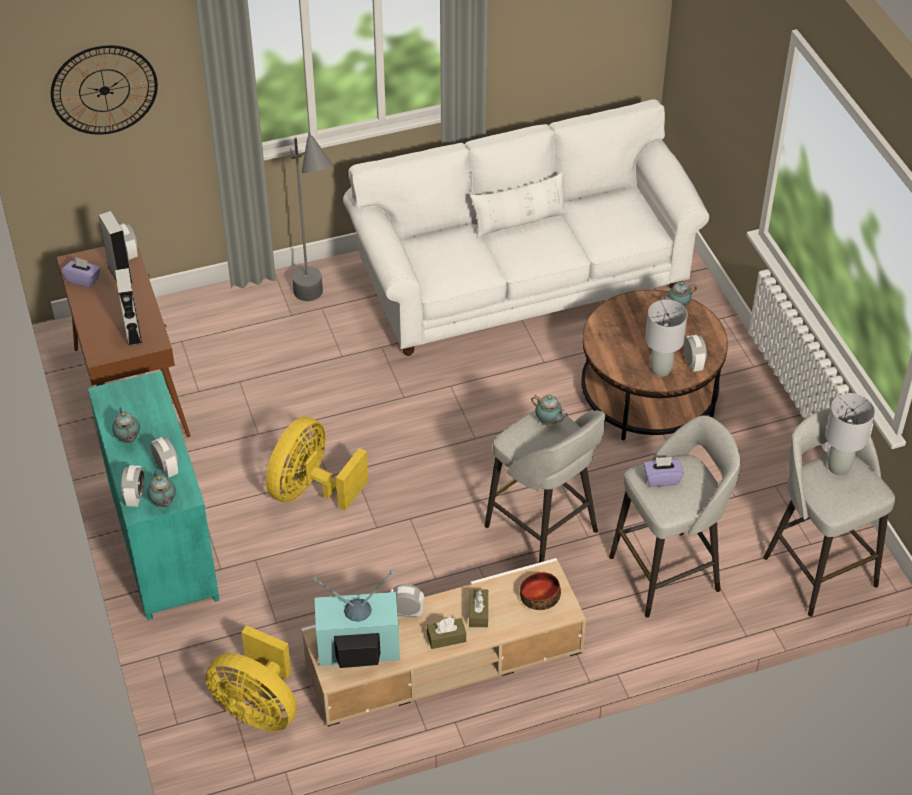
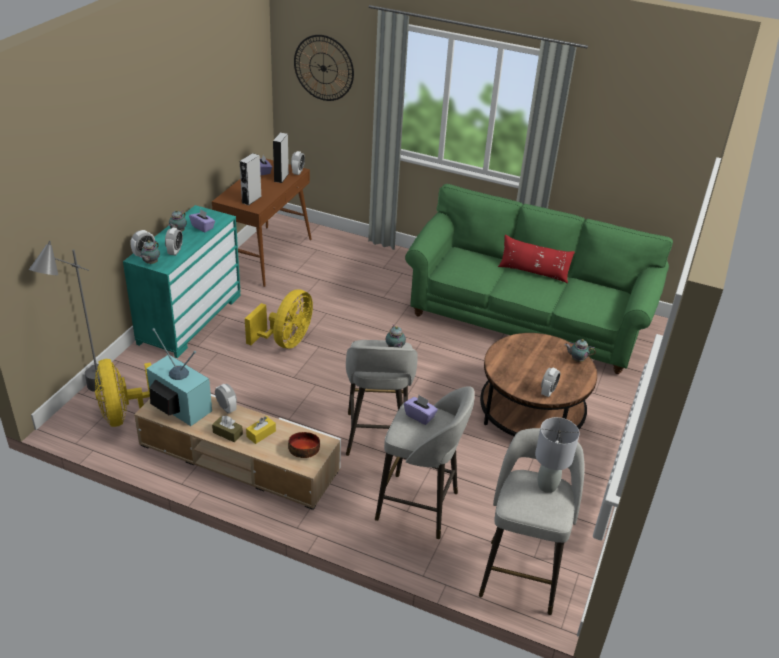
camera: 40 degrees right, 10 degrees down
yellow fan [266,417,368,511] -> yellow fan turned 135 degrees clockwise [245,289,313,349]
grey floor lamp [290,132,333,301] -> grey floor lamp moved to [29,241,104,392]
white sofa [343,99,709,356] -> green sofa [405,184,673,374]
brown tissue box [469,589,488,627] -> yellow tissue box [246,416,276,444]
white pillow [471,172,568,239] -> red pillow [498,235,575,283]
grey table lamp [645,300,688,377] -> none
none -> purple tissue box [189,209,215,232]

